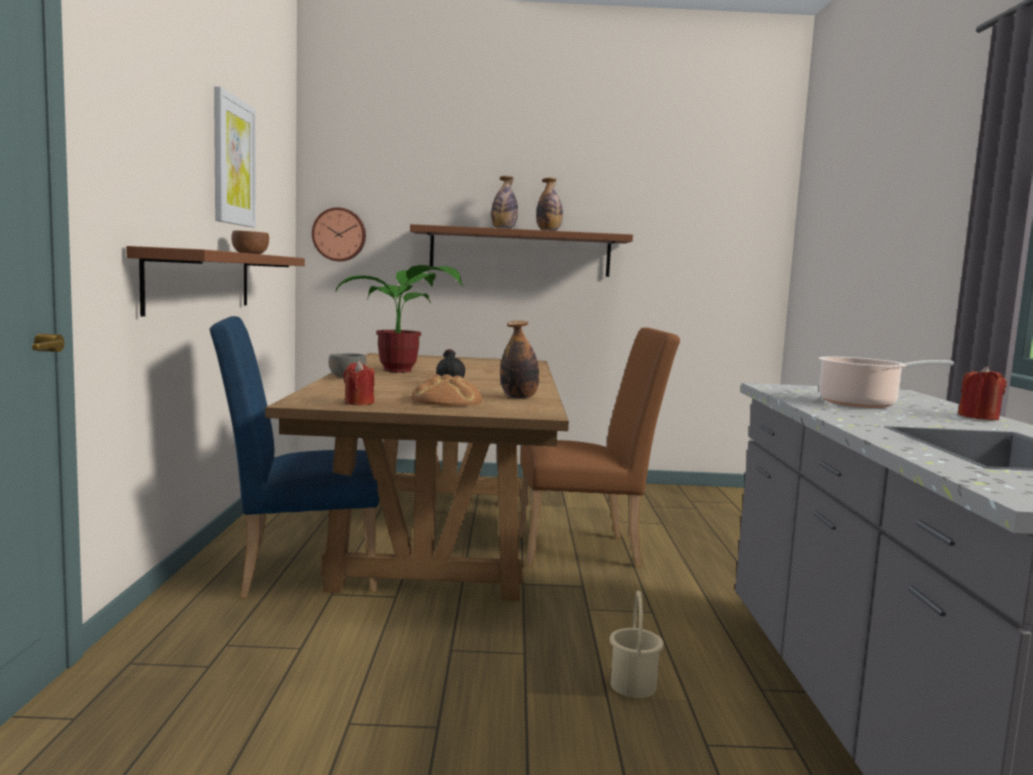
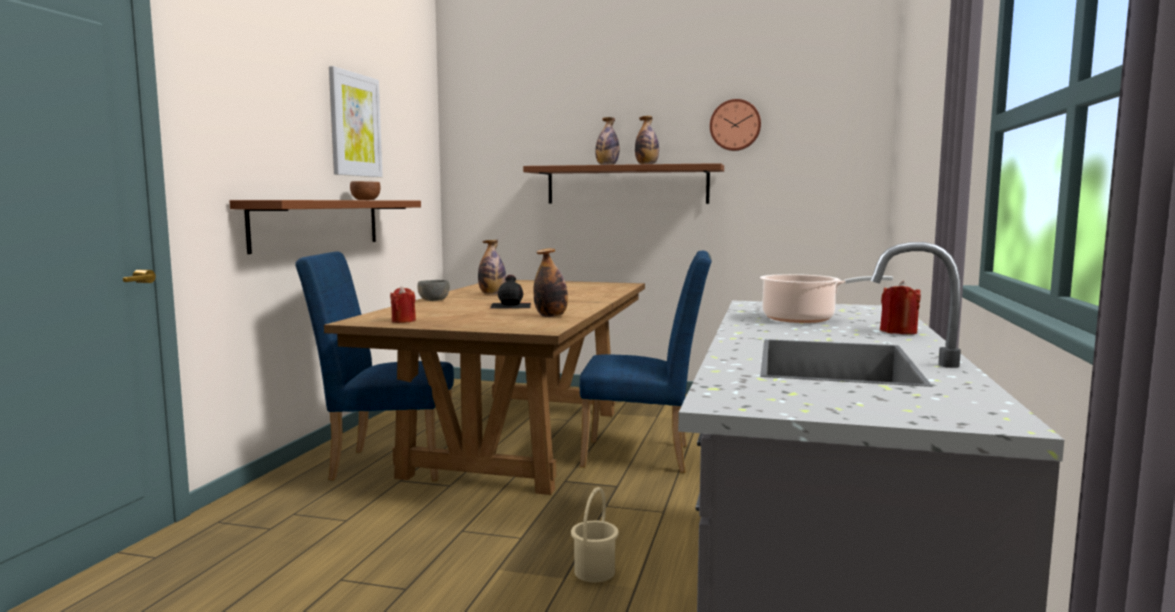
camera: 15 degrees right, 0 degrees up
wall clock [312,207,366,261] -> wall clock moved to [710,99,761,151]
potted plant [336,265,463,373] -> bottle [478,240,506,294]
bread [411,374,482,406] -> none
brown chair [518,327,680,567] -> blue chair [580,251,712,473]

